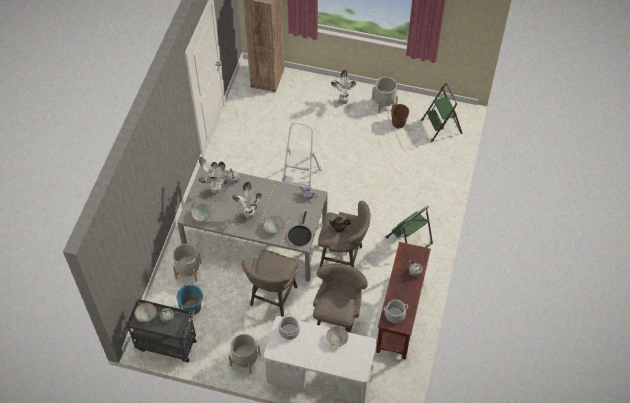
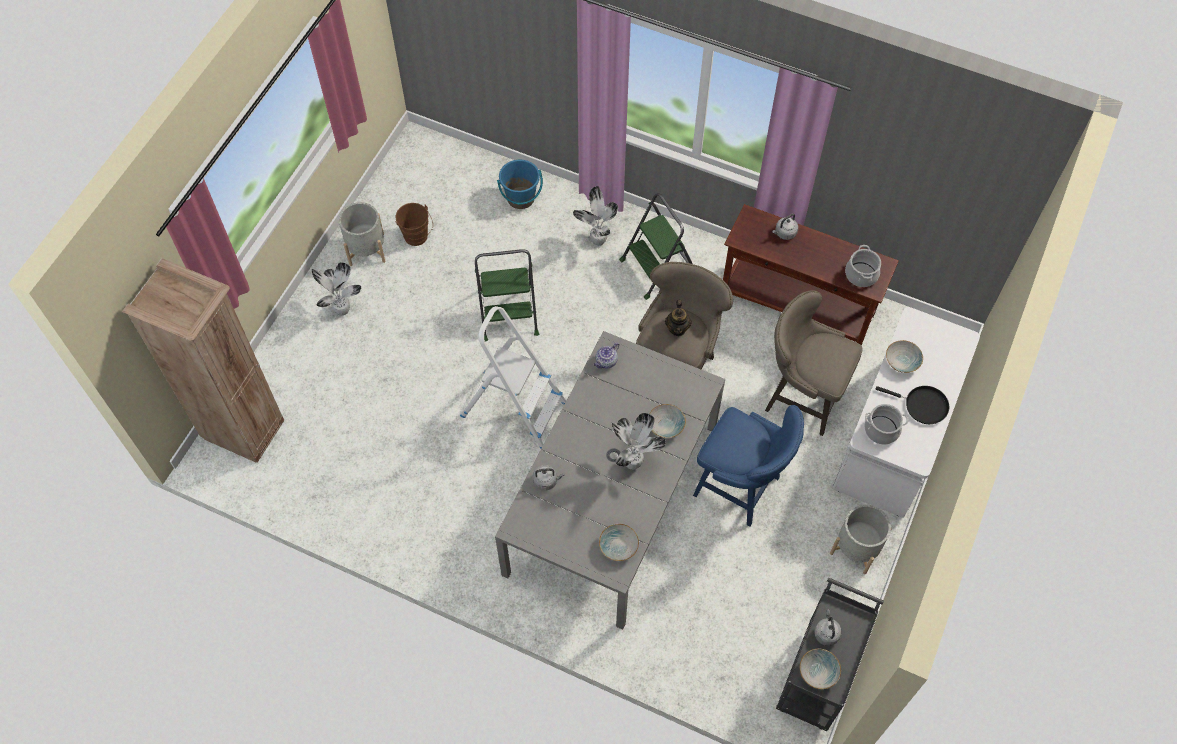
camera: 80 degrees left, 5 degrees up
grey planter [173,244,201,282] -> none
blue bucket [177,285,203,315] -> blue bucket moved to [497,160,543,209]
potted plant [198,157,227,194] -> potted plant moved to [573,186,619,246]
beige stool [241,250,297,317] -> blue stool [693,405,804,527]
black frying pan [288,212,312,246] -> black frying pan moved to [875,386,949,424]
green step ladder [421,83,462,142] -> green step ladder moved to [475,249,539,342]

